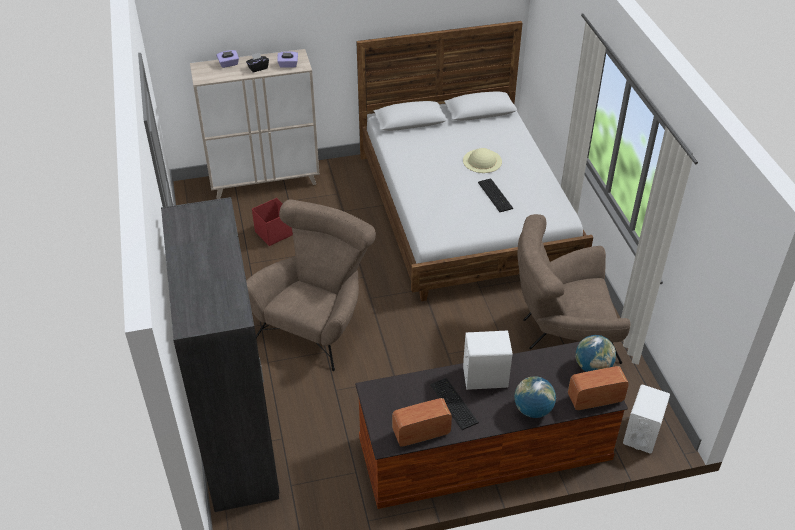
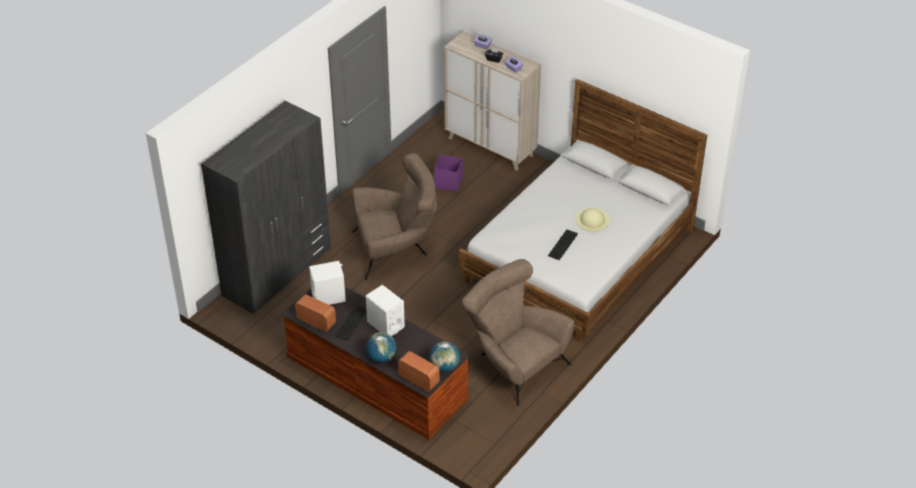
camera: 50 degrees right, 0 degrees up
red storage box [252,198,293,246] -> purple storage box [434,155,463,191]
white speaker [623,385,670,453] -> white speaker moved to [309,261,346,305]

